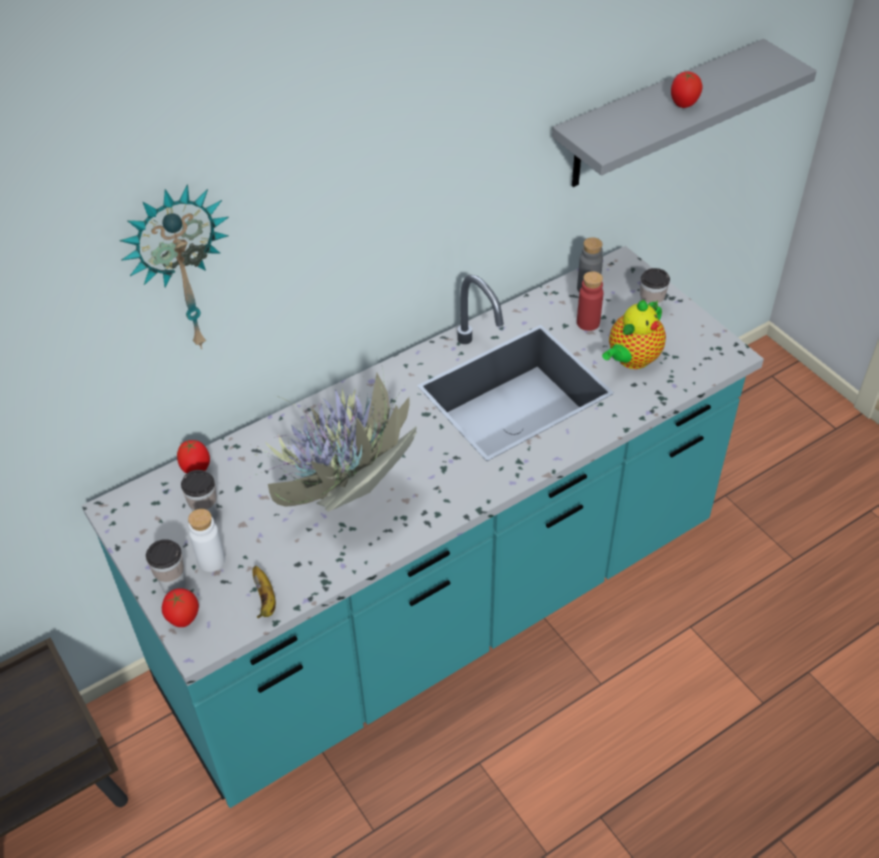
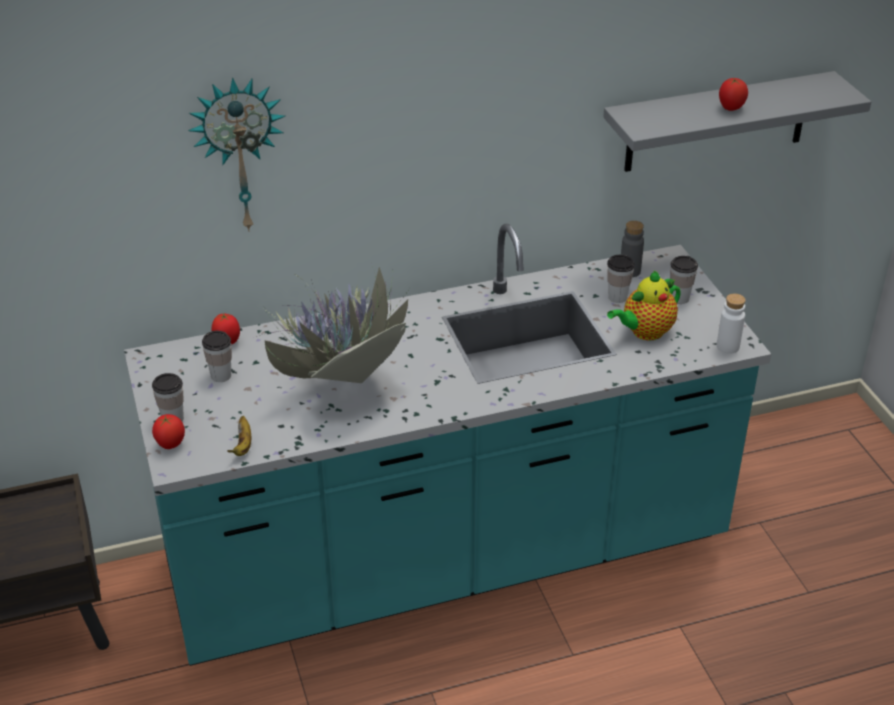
camera: 15 degrees right, 10 degrees down
white bottle [188,509,225,572] -> white bottle moved to [717,294,746,354]
red bottle [577,271,604,331] -> cup [607,255,635,303]

